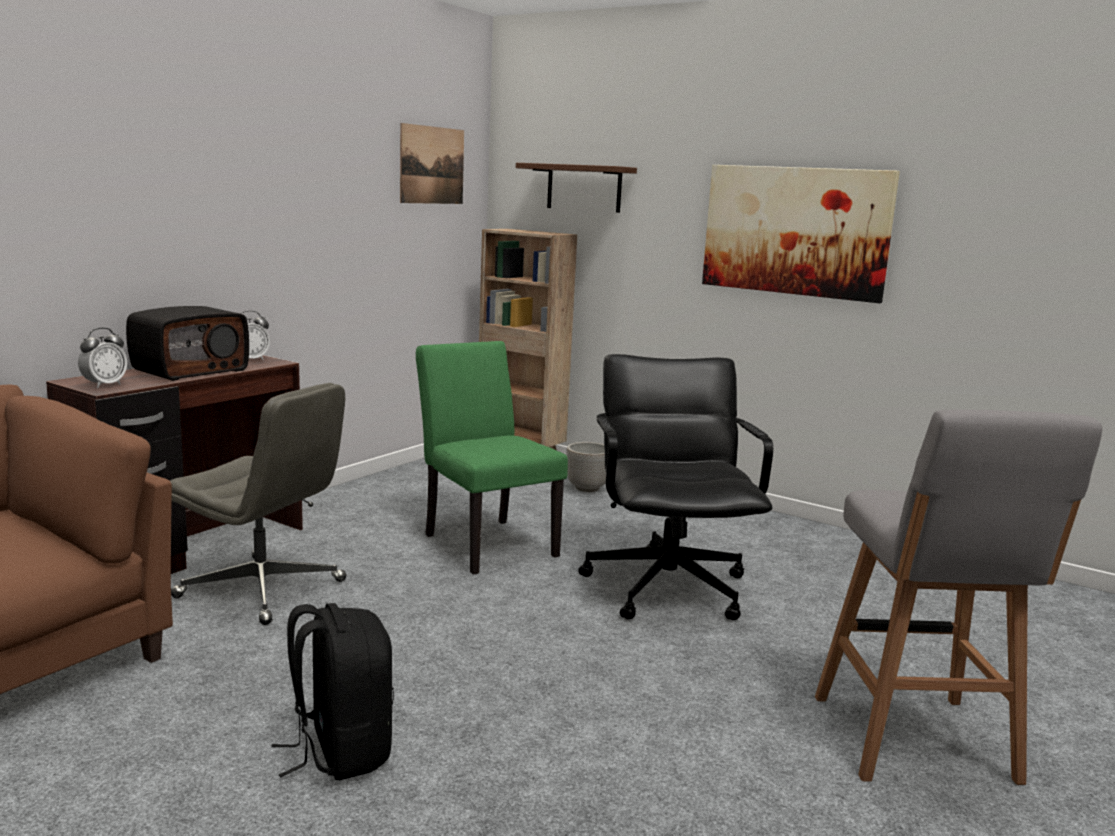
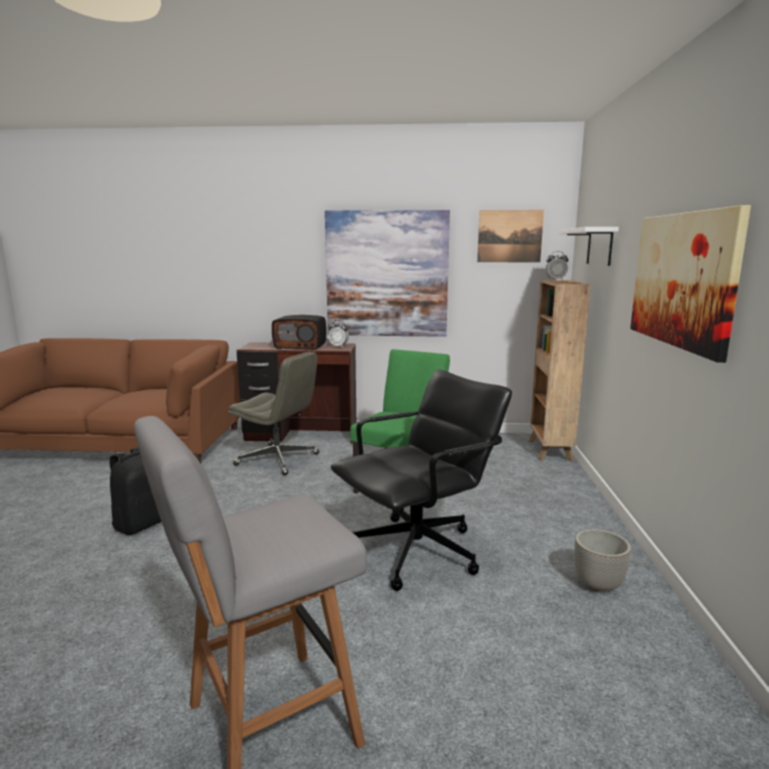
camera: 60 degrees right, 0 degrees up
alarm clock [78,328,127,388] -> alarm clock moved to [545,251,568,281]
grey office chair [170,383,347,625] -> grey office chair turned 60 degrees counterclockwise [228,352,319,475]
brown shelf [516,163,637,213] -> white shelf [558,227,619,266]
planter [567,442,606,492] -> planter moved to [574,529,631,593]
none -> picture [325,210,450,337]

